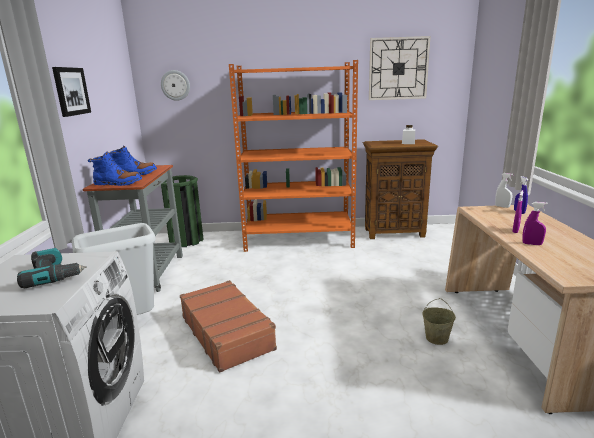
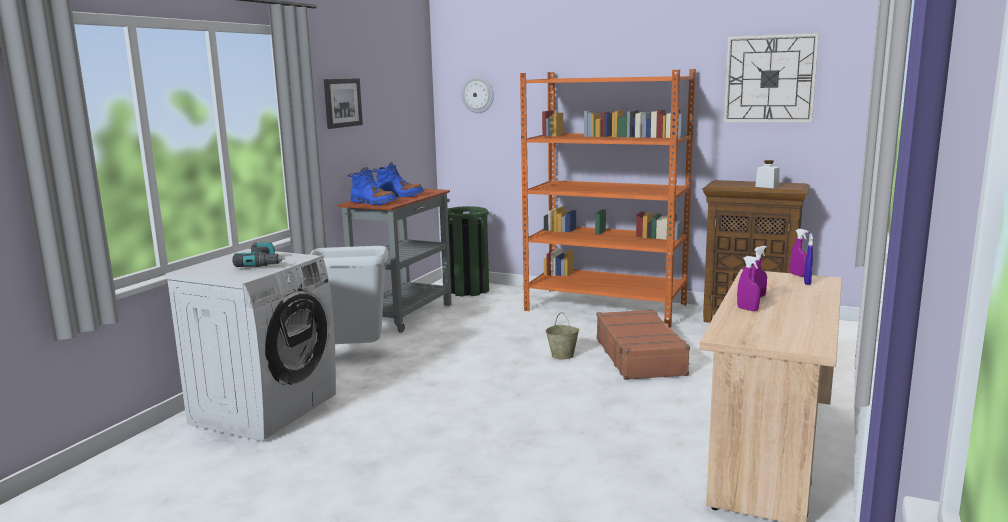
camera: 25 degrees right, 5 degrees down
brown suitcase [180,280,277,373] -> brown suitcase moved to [596,309,690,380]
beige bucket [422,298,456,345] -> beige bucket moved to [546,312,579,360]
white spray bottle [495,173,514,208] -> purple spray bottle [790,229,808,277]

